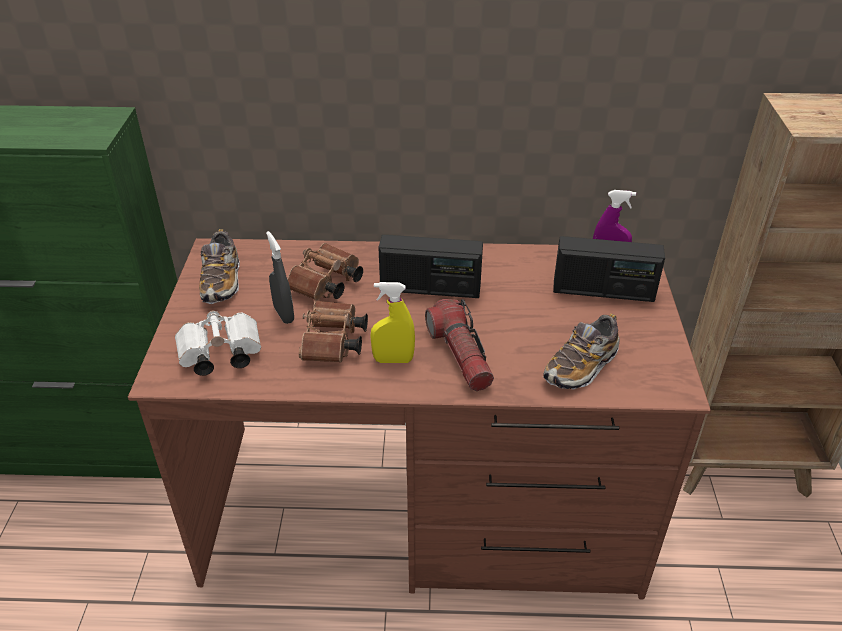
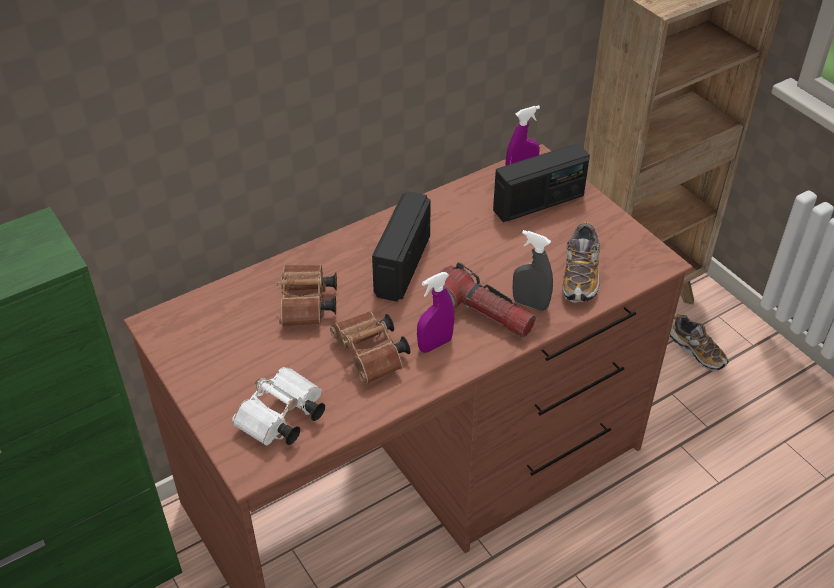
camera: 35 degrees left, 5 degrees up
shoe [199,229,240,304] -> shoe moved to [670,314,728,371]
grey spray bottle [266,231,294,324] -> grey spray bottle moved to [513,230,553,311]
yellow spray bottle [370,282,415,363] -> purple spray bottle [417,272,454,353]
radio [378,235,483,298] -> radio turned 135 degrees clockwise [372,191,431,302]

